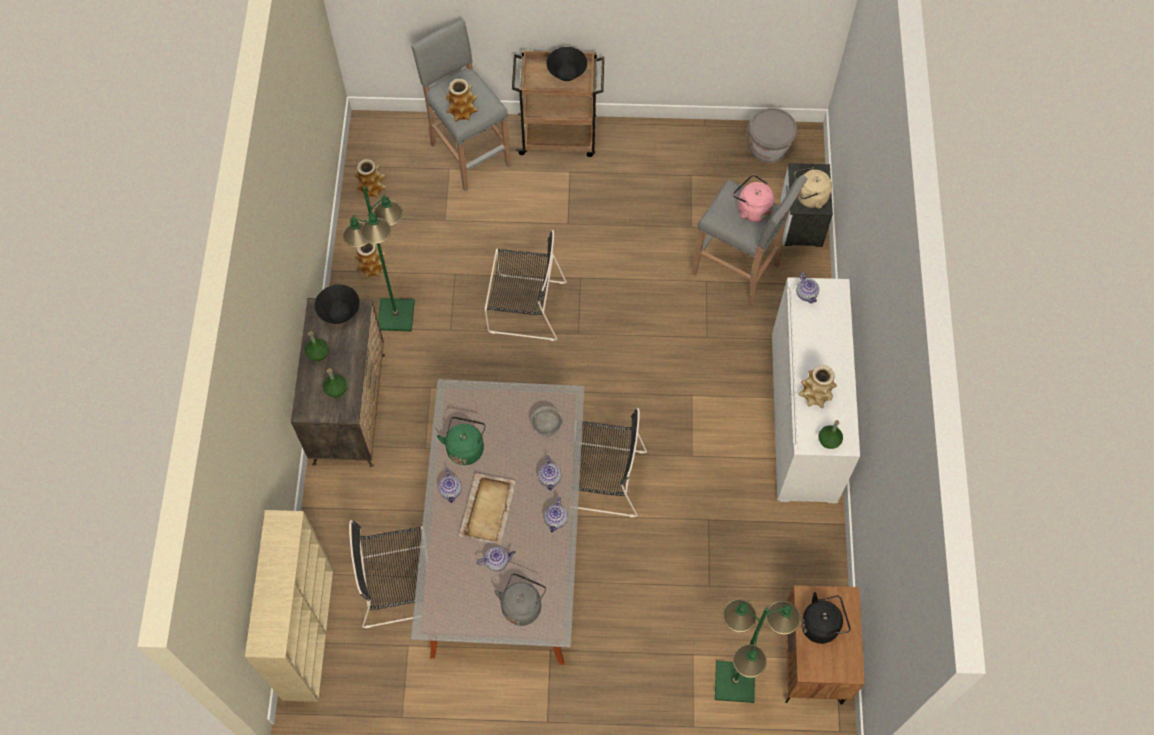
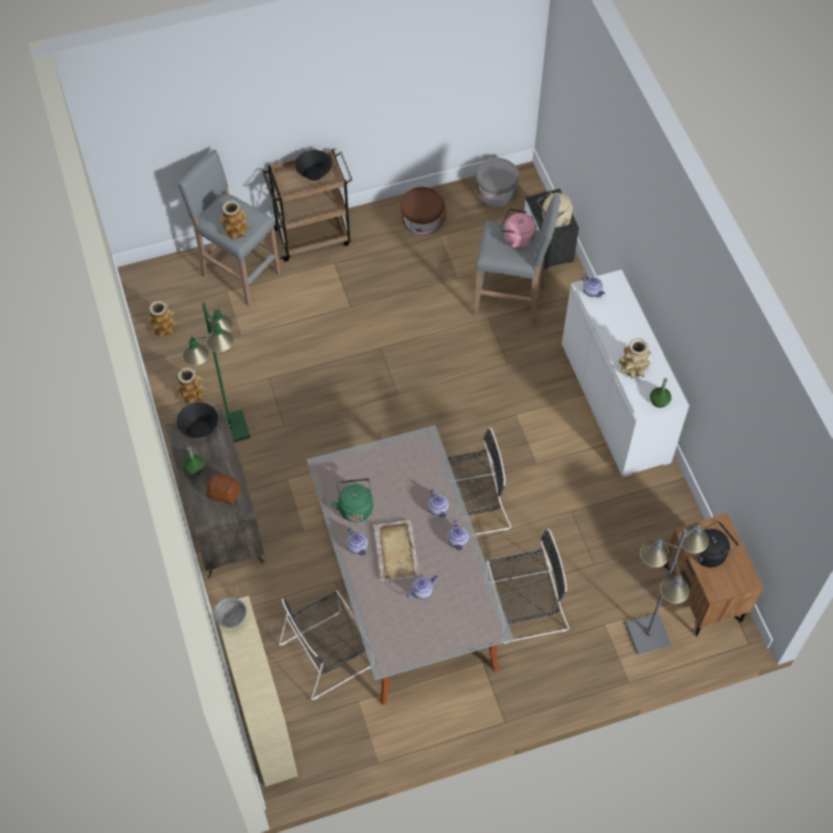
camera: 20 degrees left, 5 degrees down
green bottle [323,368,347,398] -> bread [207,474,240,504]
black chair [485,230,567,341] -> black chair moved to [486,528,569,644]
grey kettle [494,573,546,626] -> none
grey bowl [531,406,563,436] -> grey bowl moved to [214,597,247,628]
green floor lamp [715,599,801,703] -> grey floor lamp [625,524,709,655]
none -> brown bucket [400,187,446,237]

